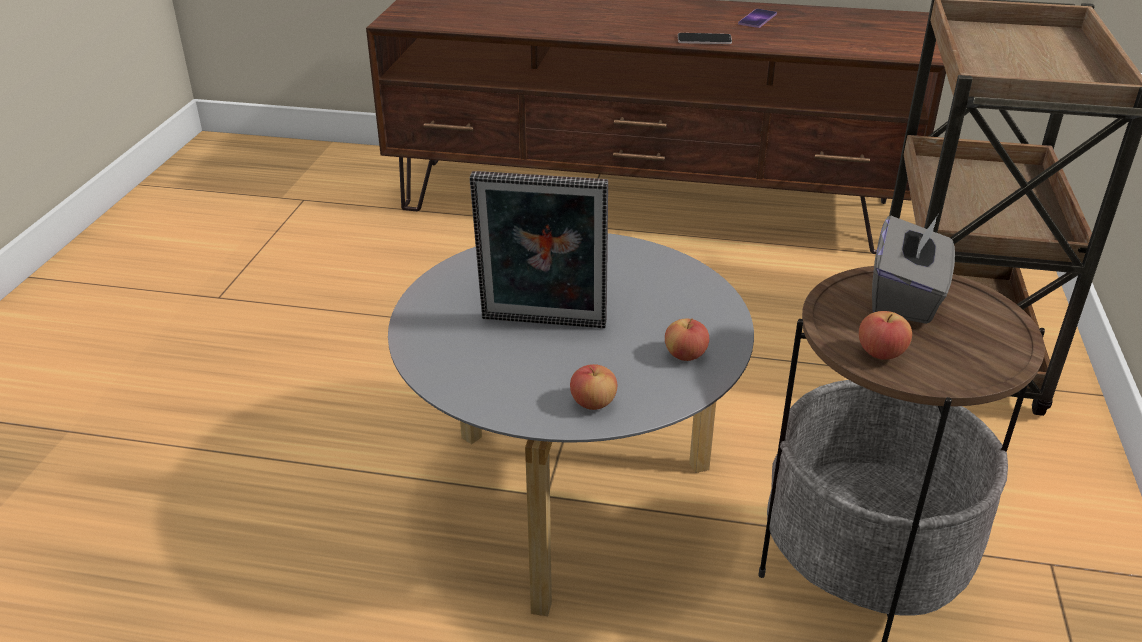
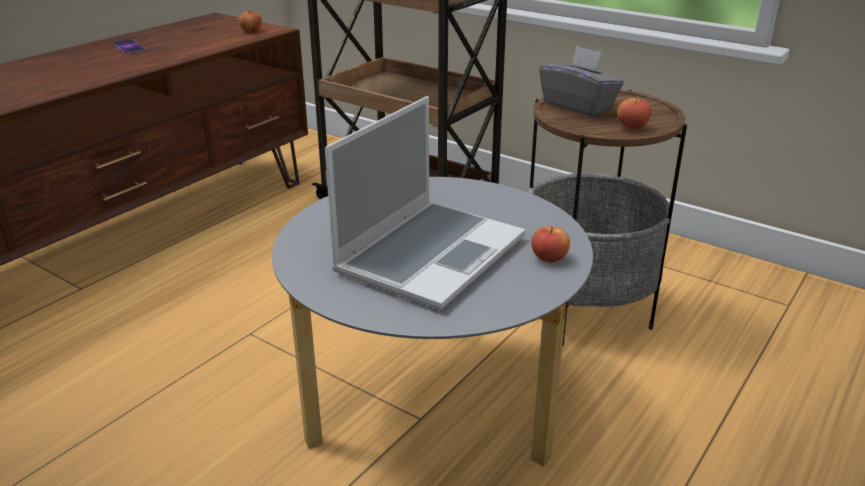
camera: 65 degrees left, 5 degrees down
picture frame [470,171,608,328] -> laptop [325,96,526,310]
apple [665,318,709,361] -> apple moved to [239,8,262,32]
phone [678,33,732,44] -> none

